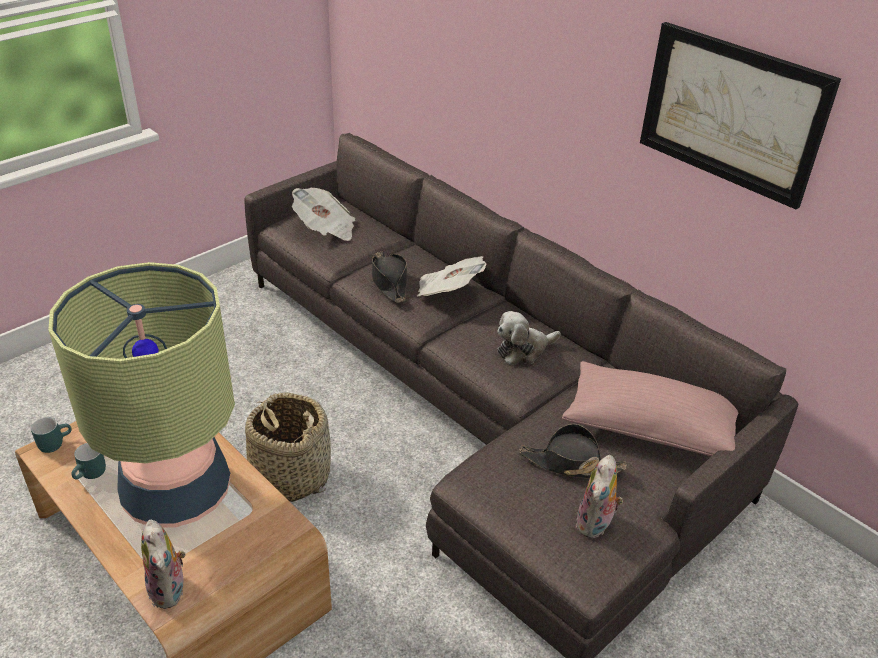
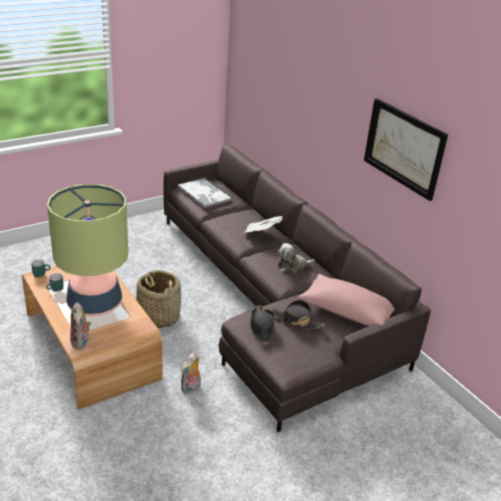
camera: 10 degrees right, 5 degrees down
newspaper [292,188,355,241] -> tray [177,177,233,208]
black hat [372,251,407,303] -> black hat moved to [250,305,275,345]
plush toy [575,455,623,538] -> plush toy moved to [181,352,201,394]

